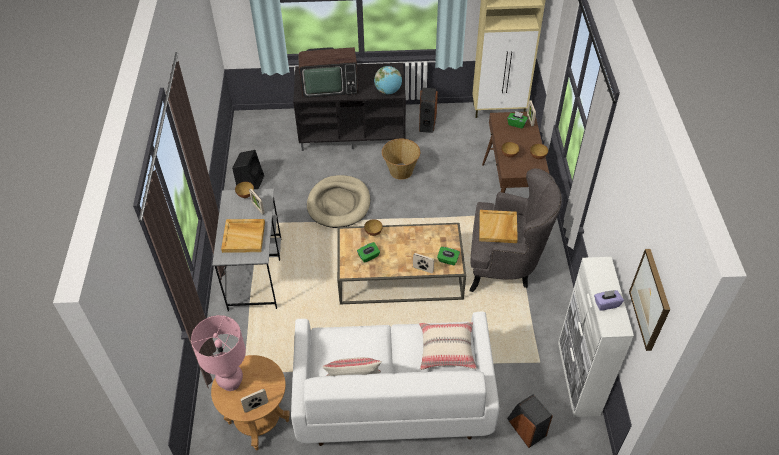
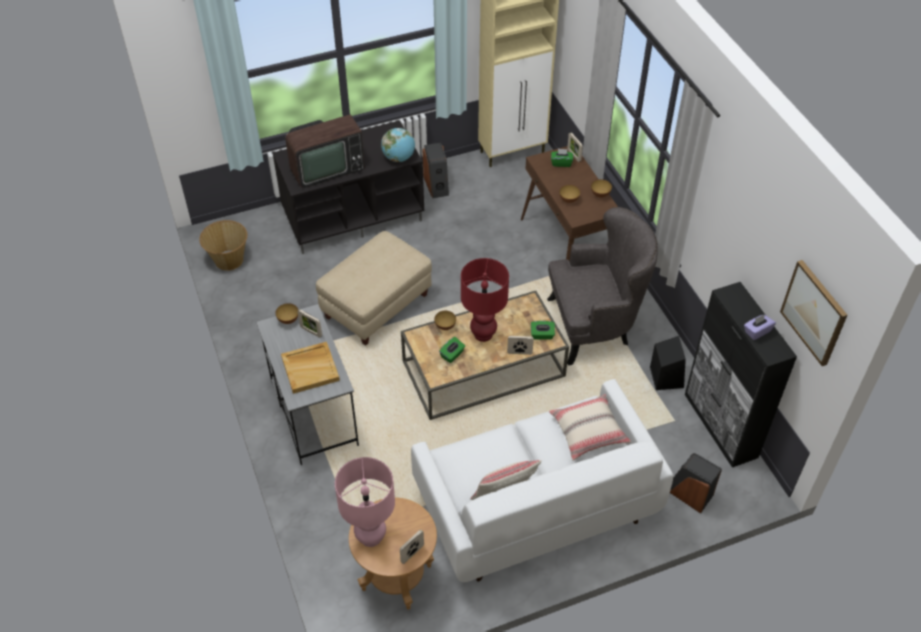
camera: 20 degrees left, 0 degrees up
black speaker [232,150,264,189] -> black speaker moved to [650,336,686,390]
beige dog bed [307,175,370,228] -> beige ottoman [316,231,432,346]
basket [382,138,420,180] -> basket moved to [199,220,247,271]
beige tray [479,210,518,243] -> none
white cabinet [558,257,634,417] -> black cabinet [685,282,797,467]
none -> red table lamp [461,258,509,342]

